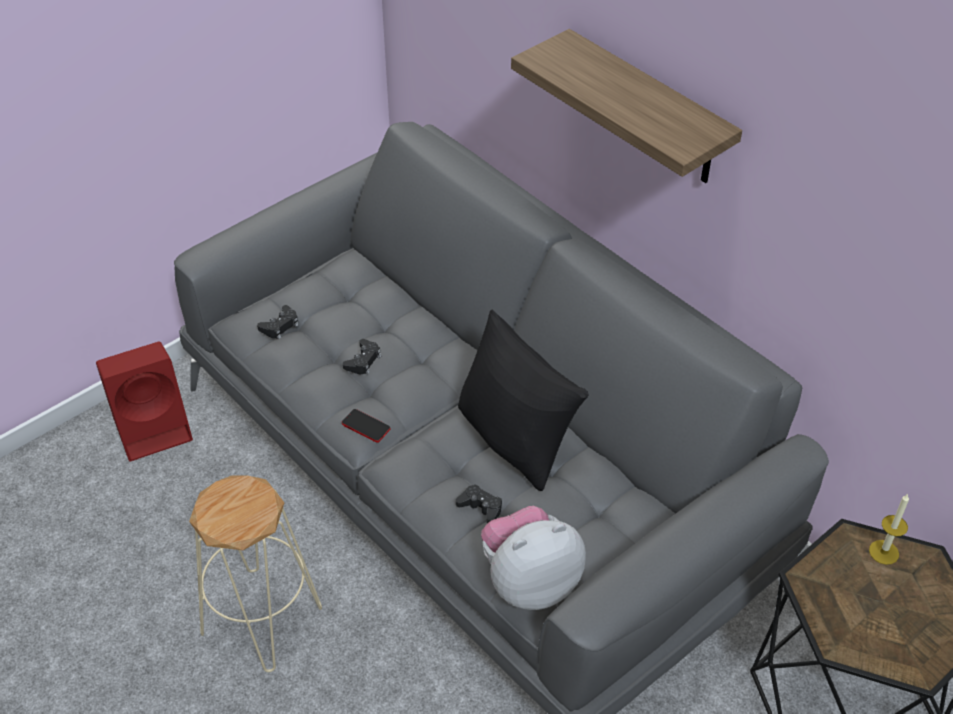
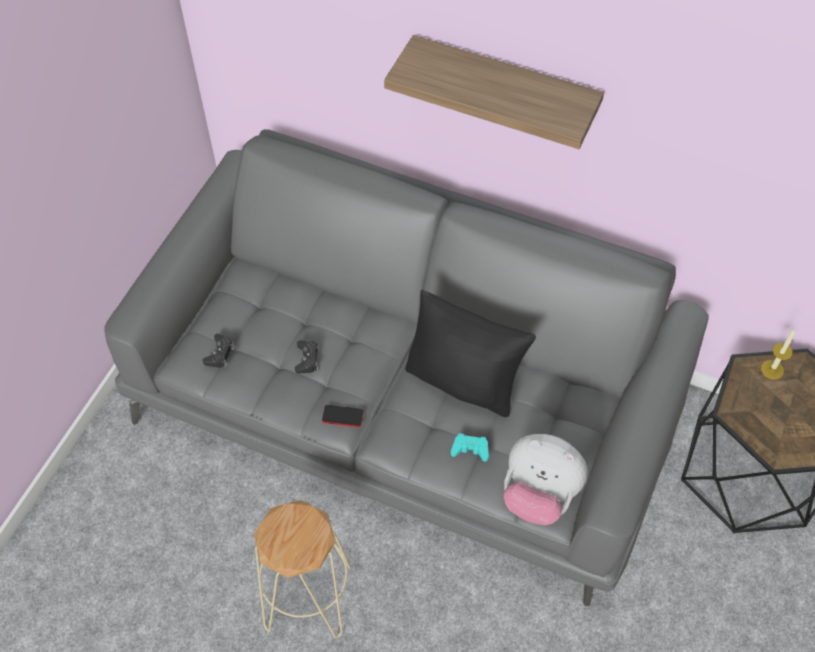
camera: 25 degrees left, 10 degrees up
red speaker [96,342,193,462] -> none
black game controller [456,484,502,523] -> turquoise game controller [451,433,489,462]
plush toy [481,506,586,610] -> plush toy turned 105 degrees counterclockwise [504,434,588,525]

